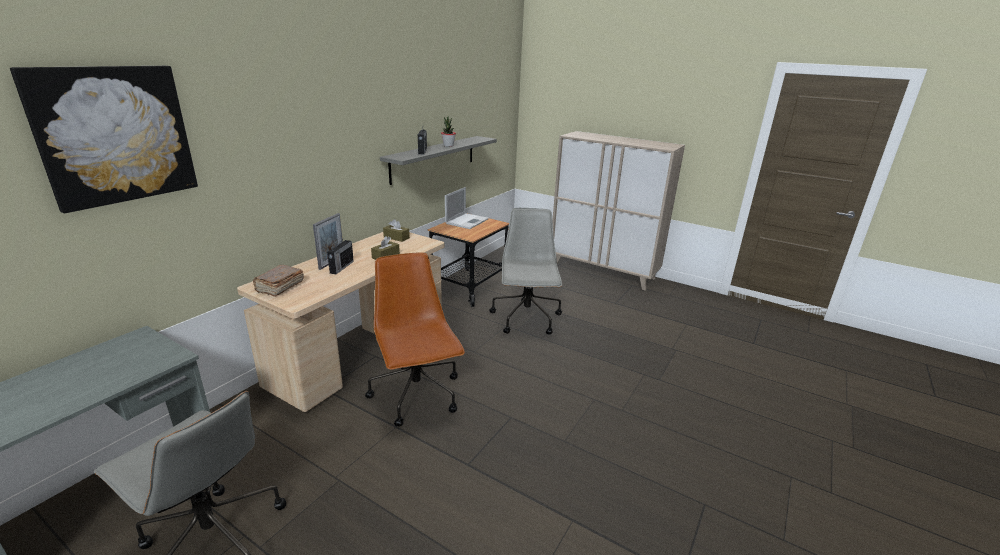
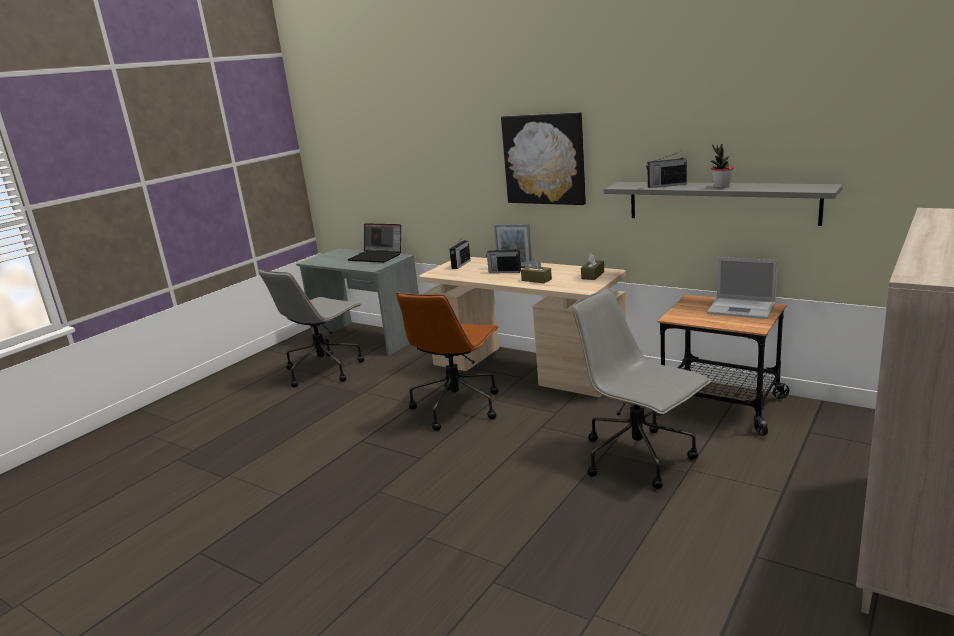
camera: 95 degrees right, 5 degrees down
picture [10,66,198,213] -> picture moved to [501,112,586,205]
brown book [253,265,304,297] -> radio [449,237,471,269]
brown office chair [365,252,465,427] -> brown office chair turned 135 degrees clockwise [396,293,499,431]
grey office chair [489,208,562,335] -> grey office chair turned 135 degrees counterclockwise [572,289,711,489]
none -> laptop [347,223,401,263]

